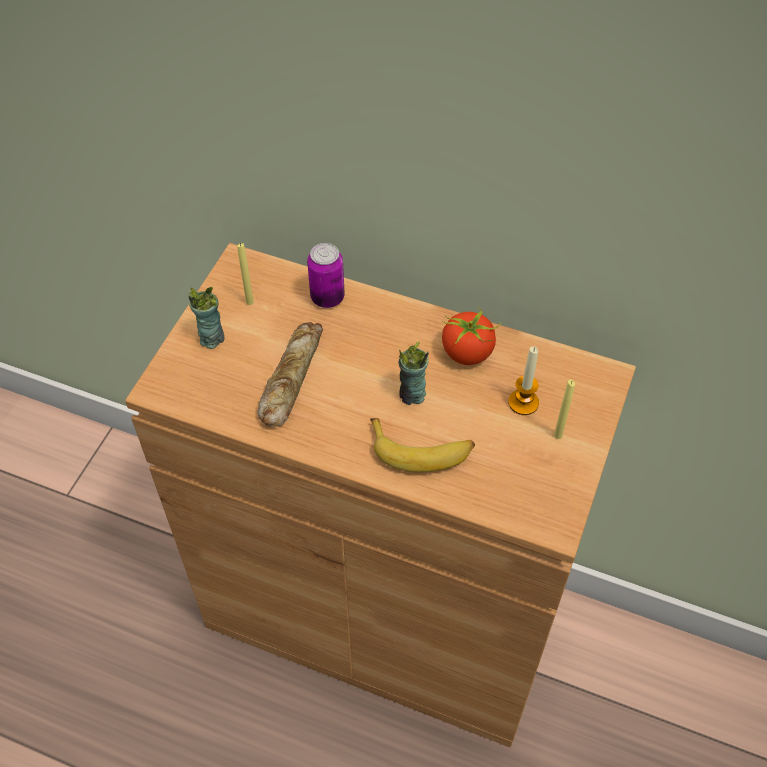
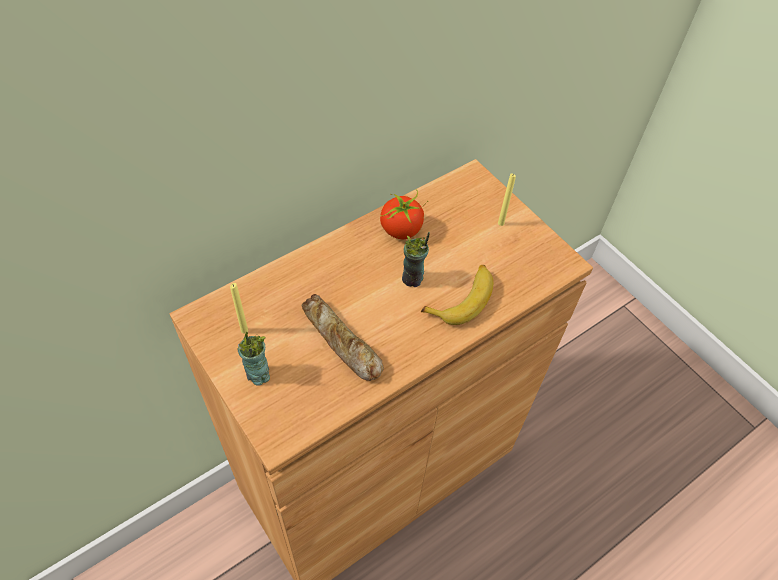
camera: 60 degrees left, 0 degrees up
can [307,243,345,308] -> none
candle [508,346,539,415] -> none

